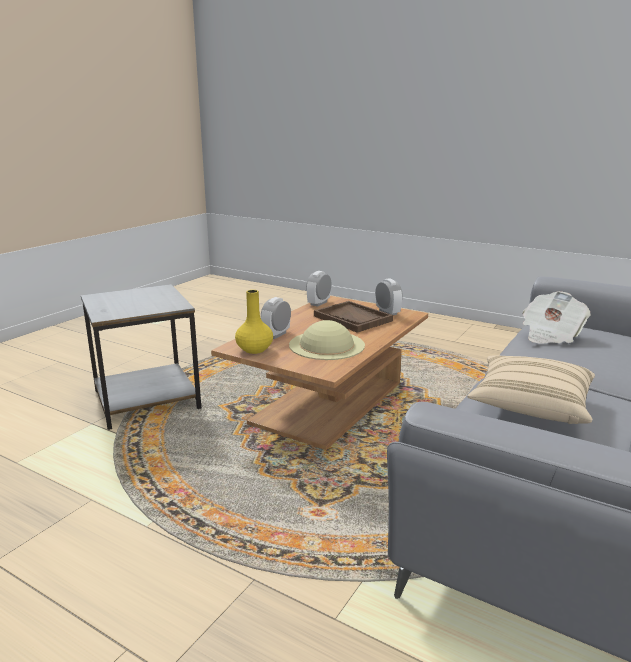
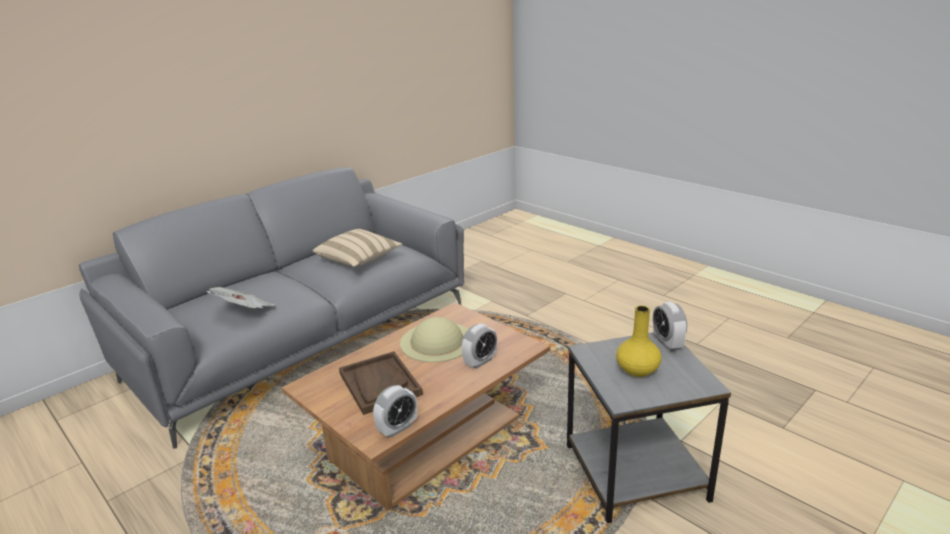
camera: 165 degrees left, 5 degrees up
yellow vase [235,290,273,354] -> yellow vase moved to [616,306,661,377]
alarm clock [375,278,403,315] -> alarm clock moved to [653,302,687,350]

